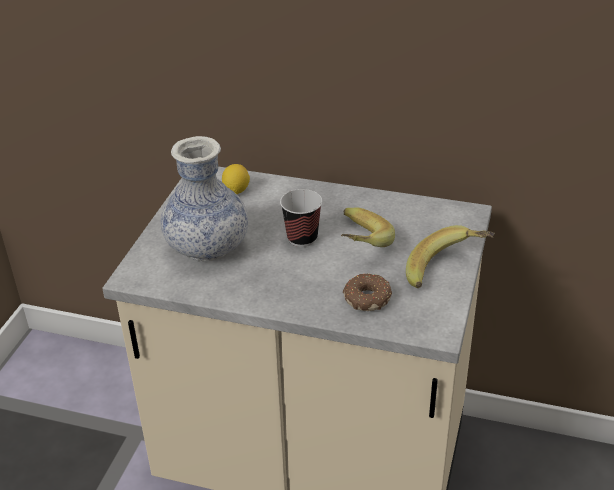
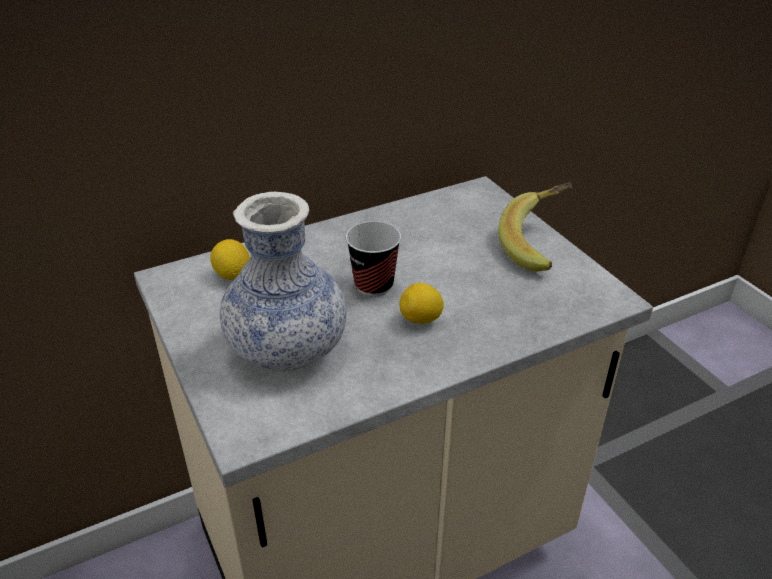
camera: 45 degrees left, 0 degrees up
banana [341,208,395,247] -> none
donut [343,273,392,311] -> none
none -> lemon [399,283,444,324]

